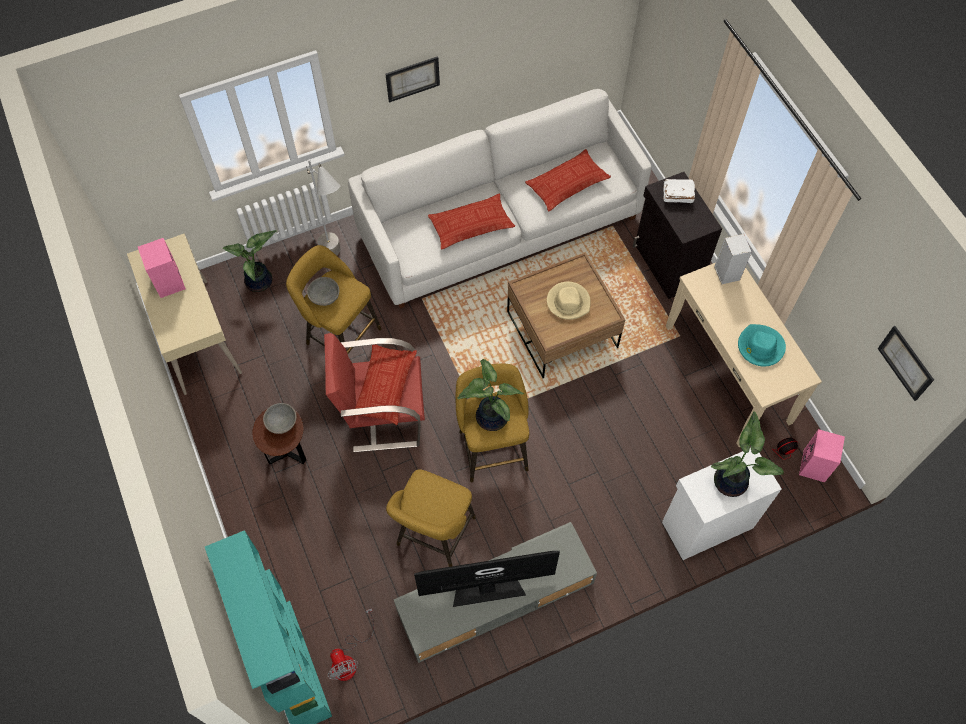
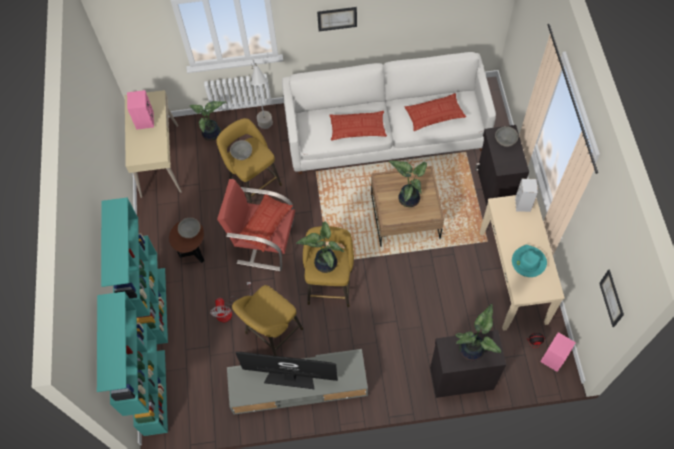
camera: 20 degrees right, 0 degrees up
fan [328,608,374,681] -> fan moved to [210,282,251,323]
beige hat [547,282,591,320] -> potted plant [389,161,427,207]
white cabinet [662,448,782,560] -> black cabinet [430,330,506,398]
white book [663,179,695,203] -> grey bowl [495,126,518,147]
none -> turquoise bookcase [101,198,168,344]

